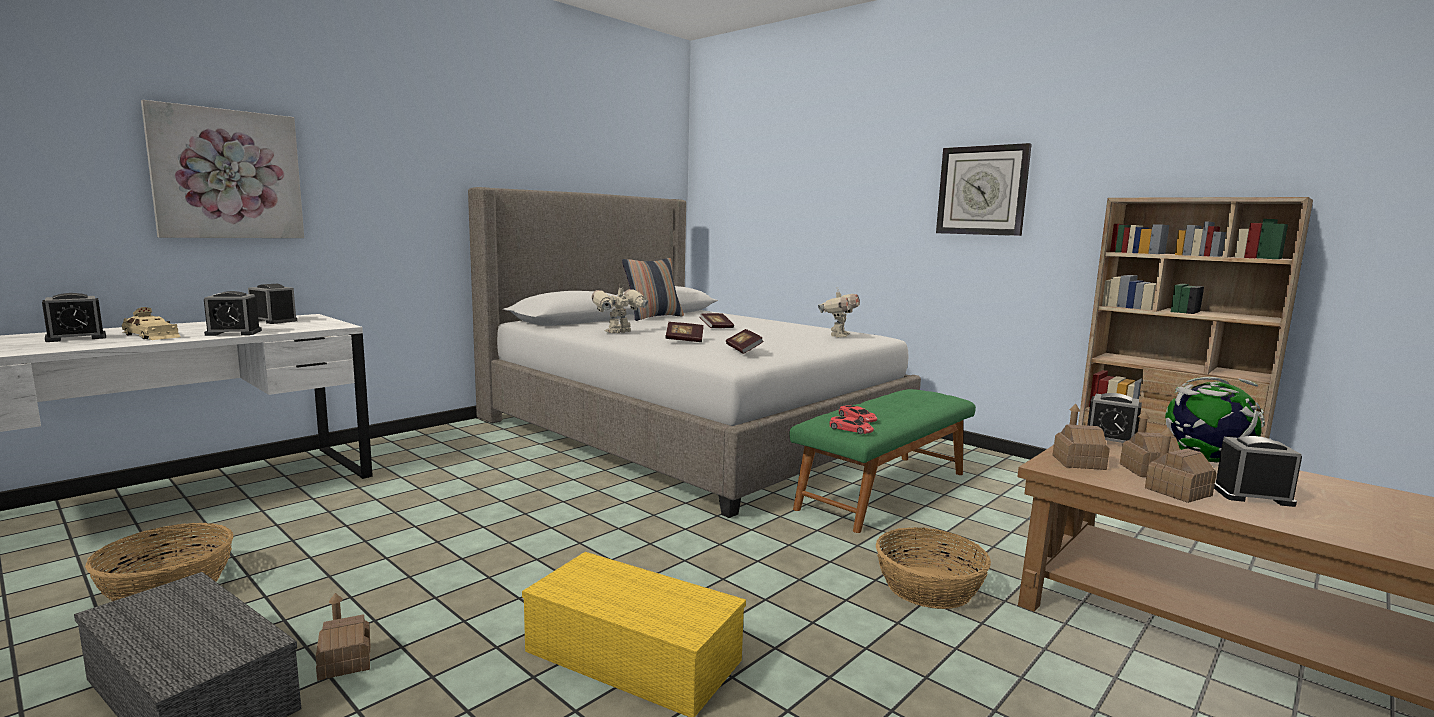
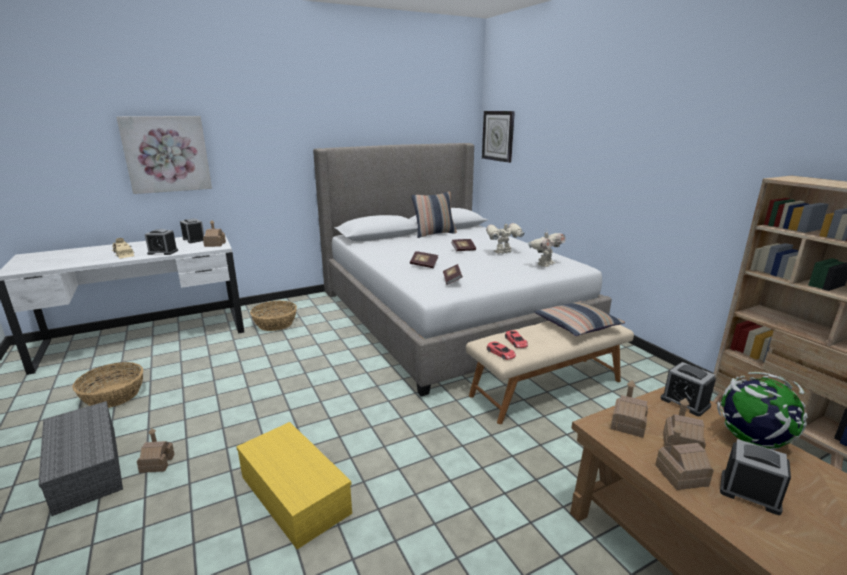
camera: 20 degrees right, 10 degrees up
alarm clock [42,293,106,342] -> none
toy robot [591,284,648,333] -> toy robot moved to [486,221,524,254]
green bench [789,389,976,533] -> beige bench [466,321,634,424]
basket [876,527,991,609] -> basket moved to [250,300,297,331]
wall clock [936,143,1032,236] -> wall clock moved to [482,111,515,163]
none -> toy house [203,220,226,247]
none -> pillow [534,301,625,336]

